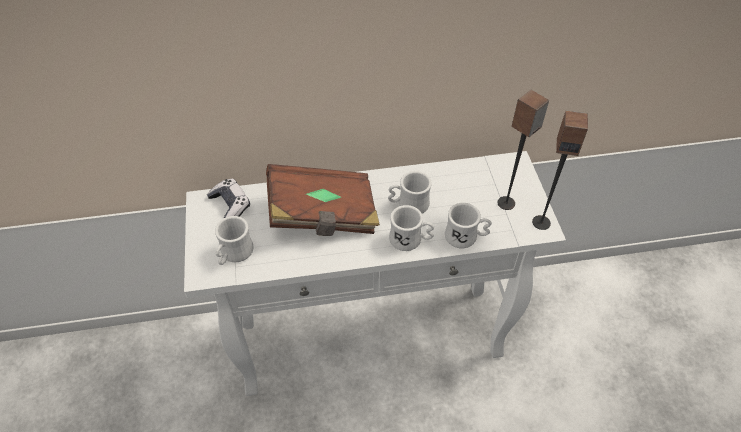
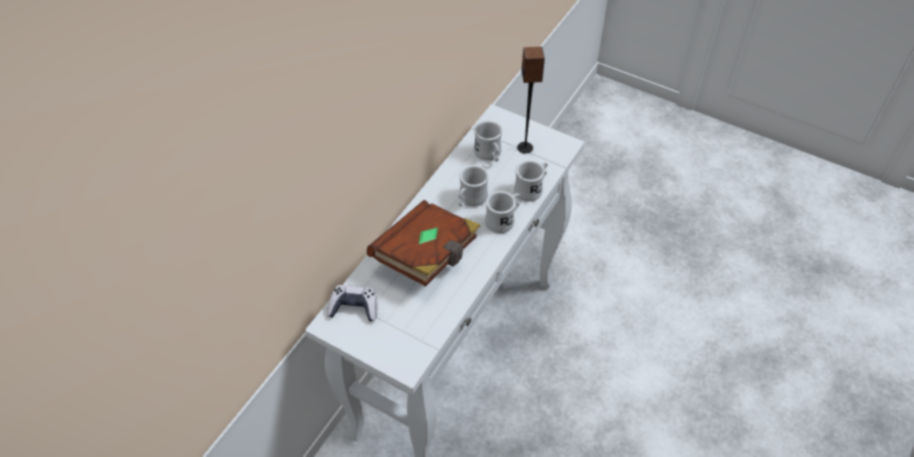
camera: 50 degrees left, 0 degrees up
white mug [215,216,254,265] -> white mug moved to [474,121,502,161]
speaker [532,110,588,230] -> none

